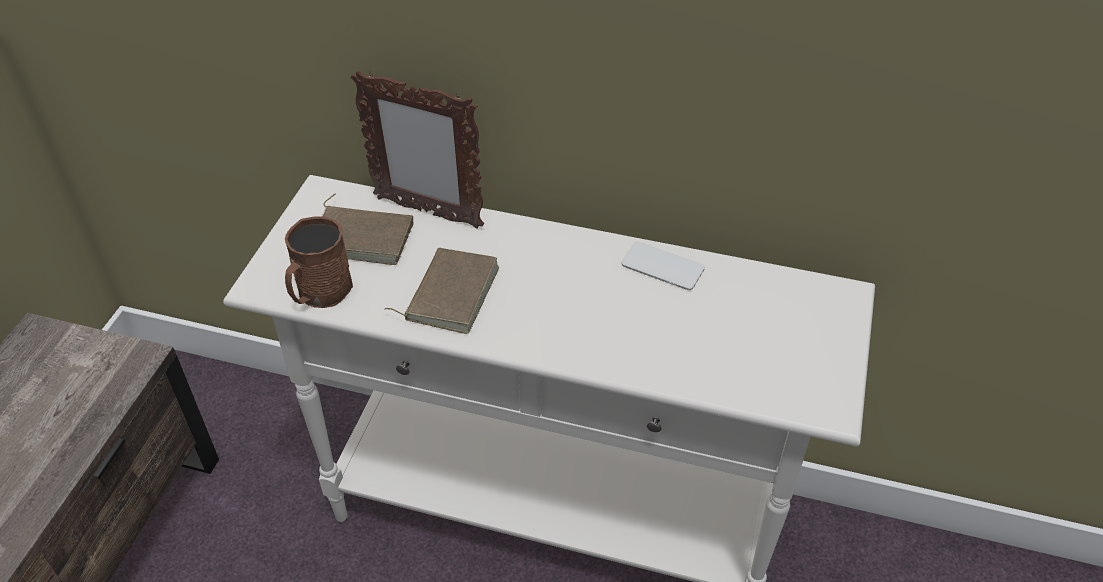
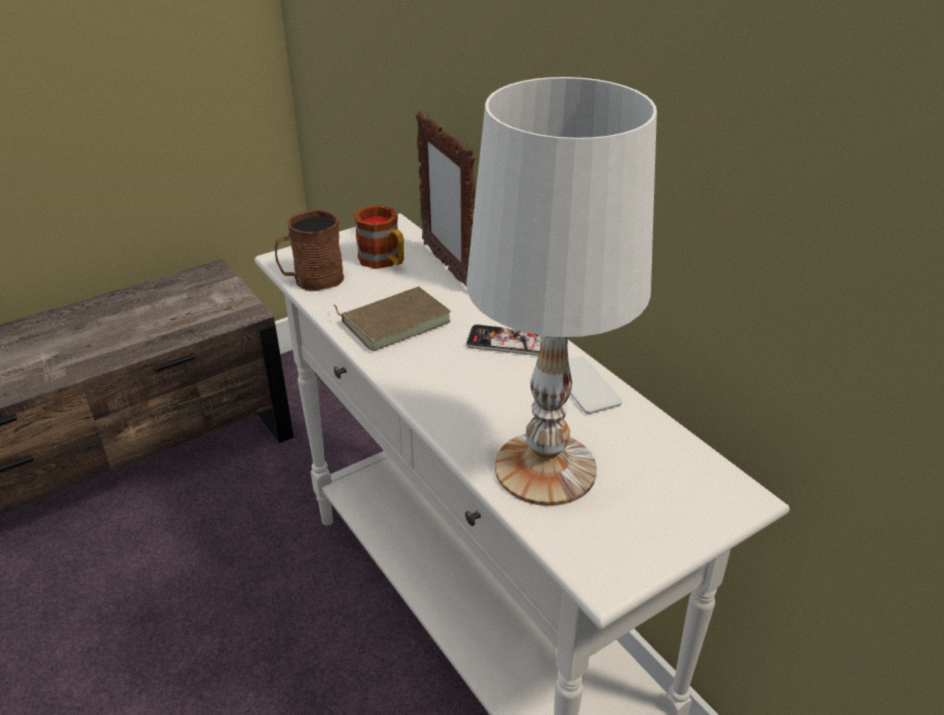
camera: 40 degrees right, 10 degrees down
brown book [322,194,414,265] -> mug [354,205,404,269]
none -> phone [466,324,541,356]
none -> white table lamp [467,77,657,506]

